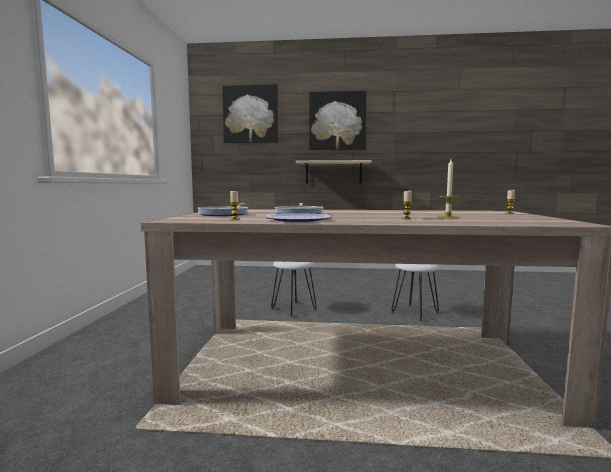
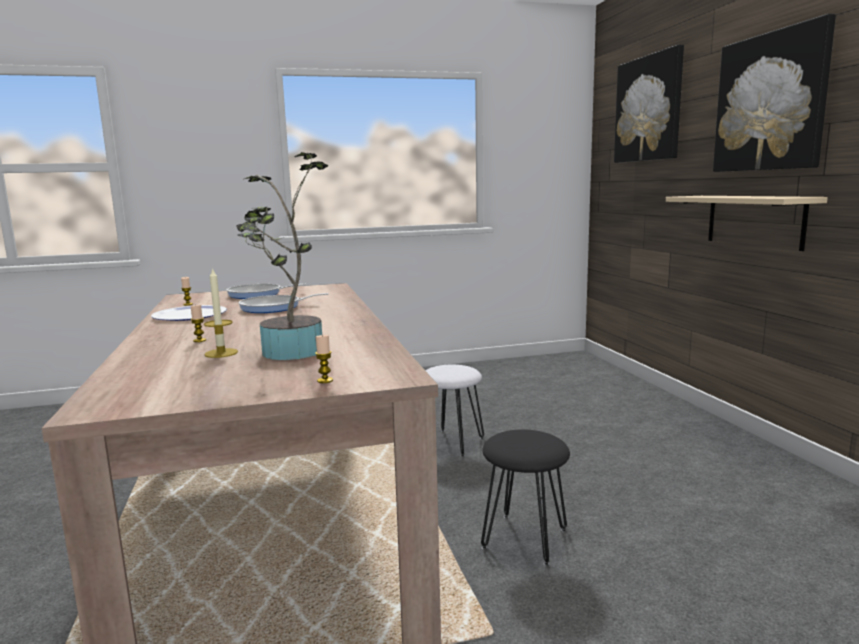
camera: 70 degrees right, 5 degrees up
white stool [391,264,439,321] -> black stool [481,429,570,566]
none -> potted plant [237,152,328,360]

